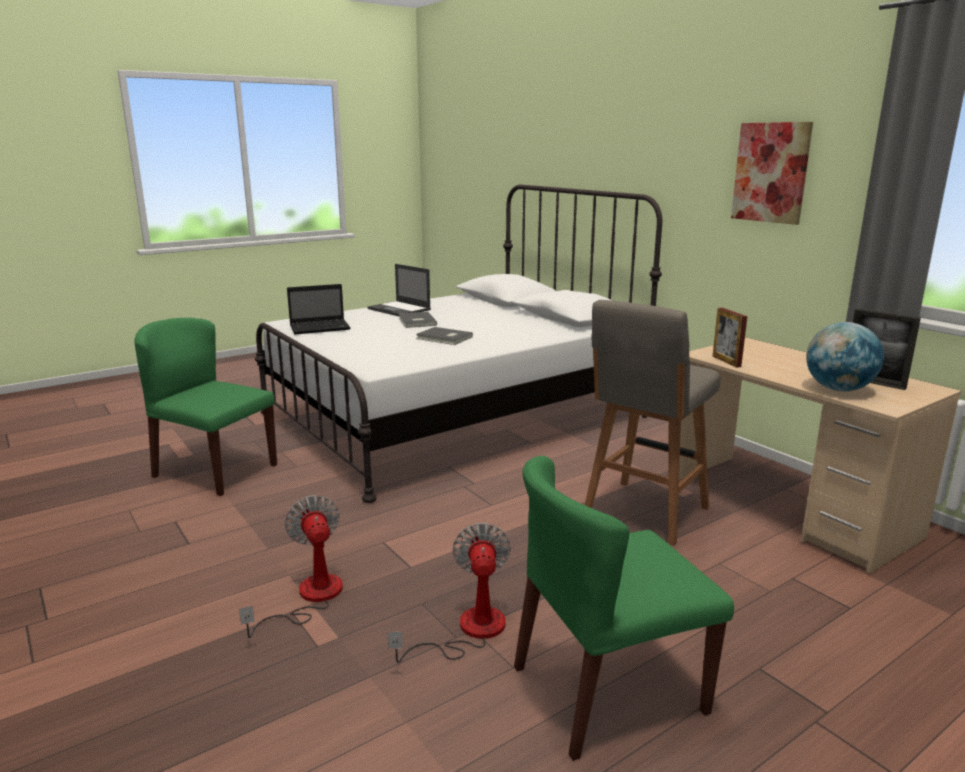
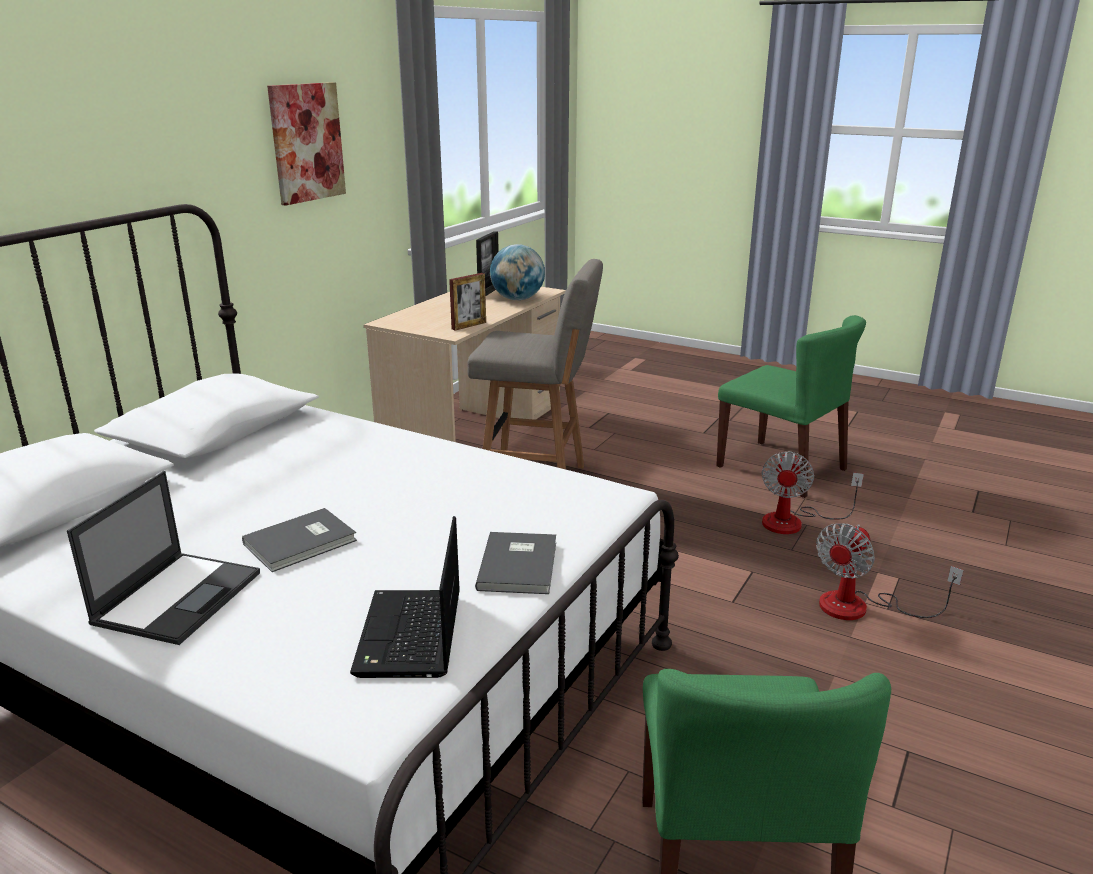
camera: 115 degrees left, 5 degrees up
laptop [287,284,350,334] -> laptop turned 135 degrees counterclockwise [350,516,460,678]
fan [388,523,511,663] -> fan turned 45 degrees counterclockwise [762,451,864,534]
grey book [416,327,473,345] -> grey book moved to [475,532,556,594]

